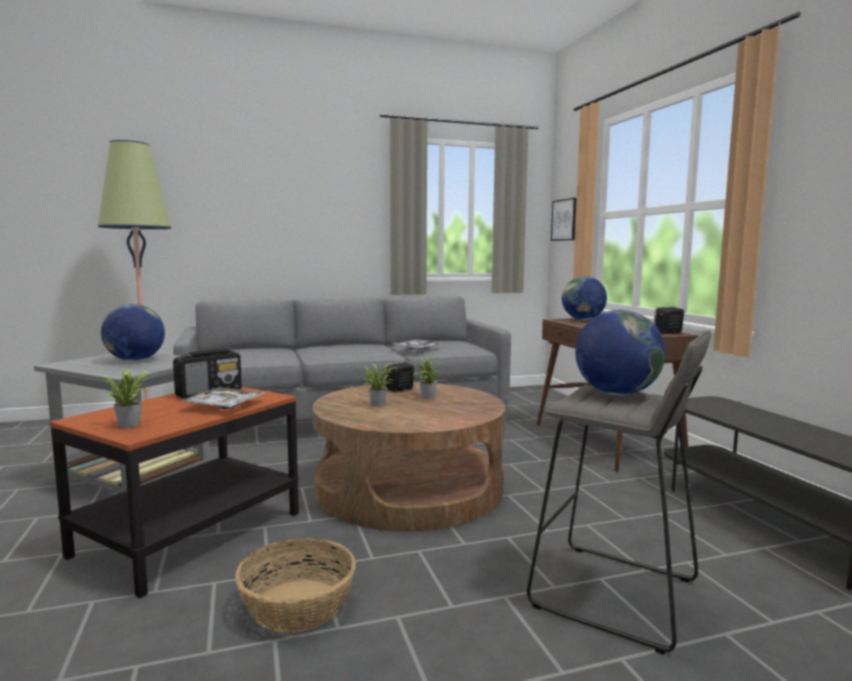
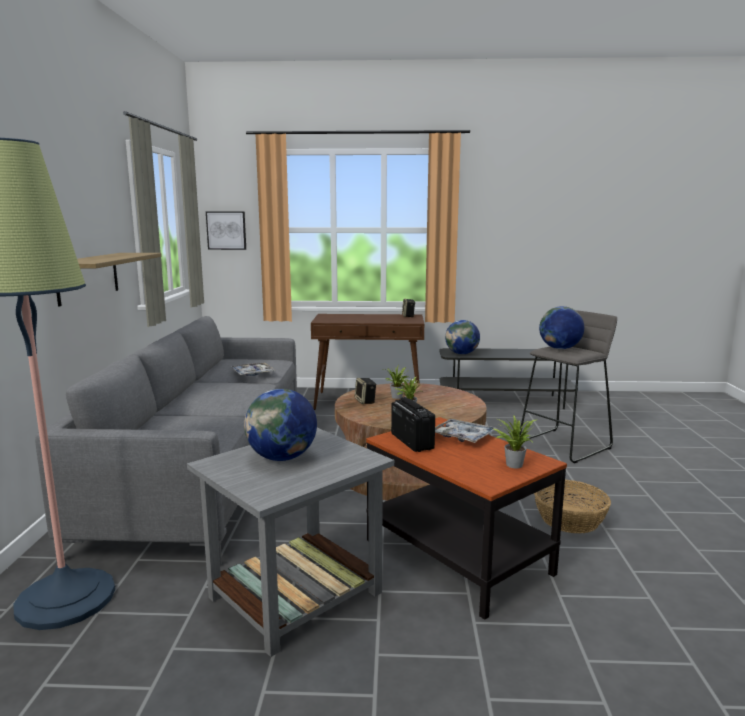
camera: 70 degrees left, 5 degrees up
globe [562,276,607,320] -> globe moved to [445,320,480,354]
none -> shelf [57,253,162,307]

